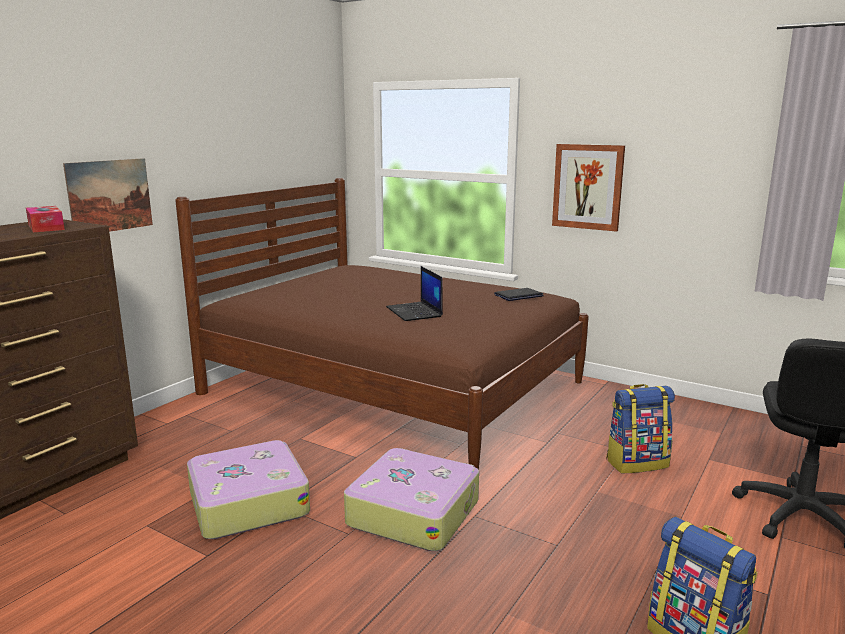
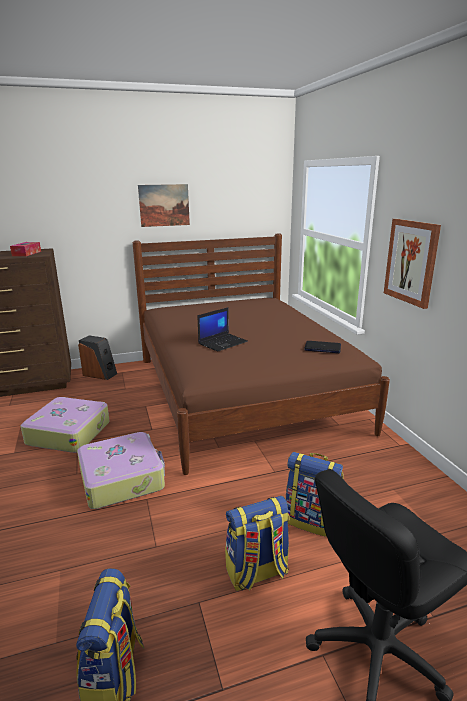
camera: 40 degrees right, 5 degrees up
picture [63,158,153,232] -> picture moved to [138,184,190,227]
laptop [386,266,443,321] -> laptop turned 150 degrees counterclockwise [198,307,248,352]
none -> speaker [78,335,117,380]
none -> backpack [225,496,290,591]

